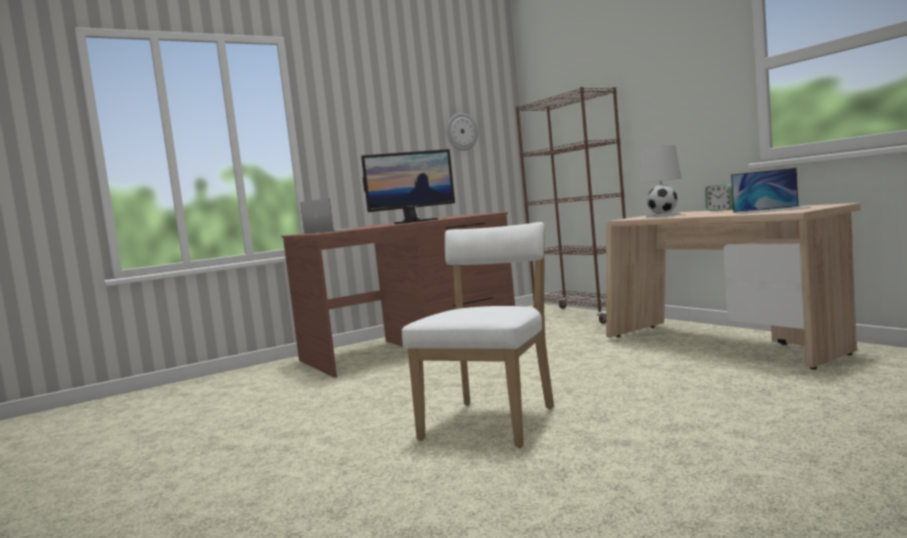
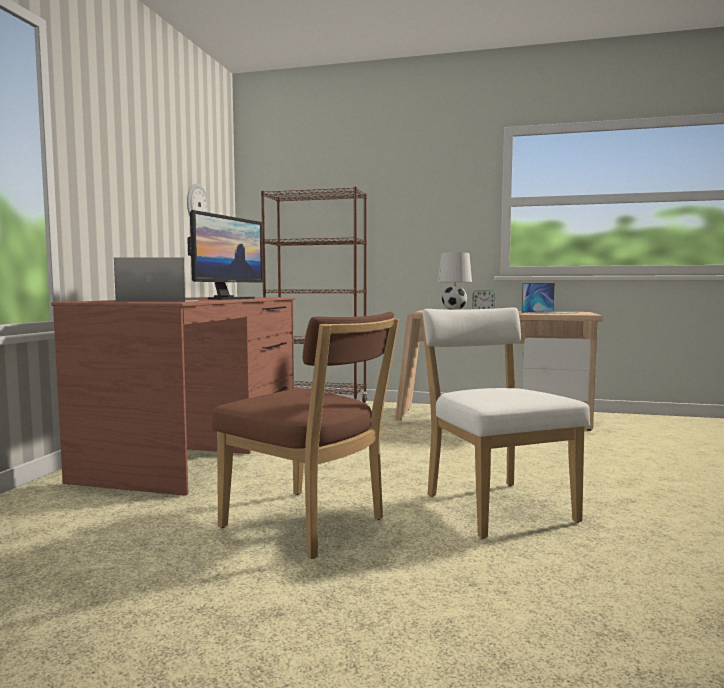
camera: 45 degrees left, 0 degrees up
none -> brown chair [212,312,399,559]

